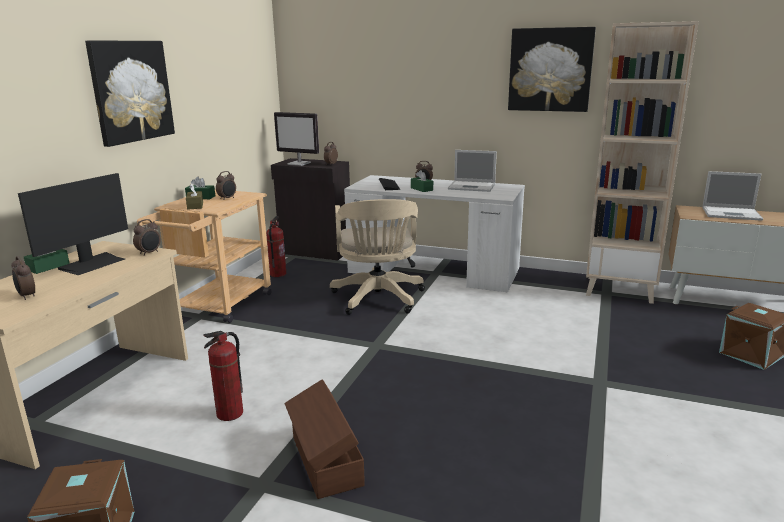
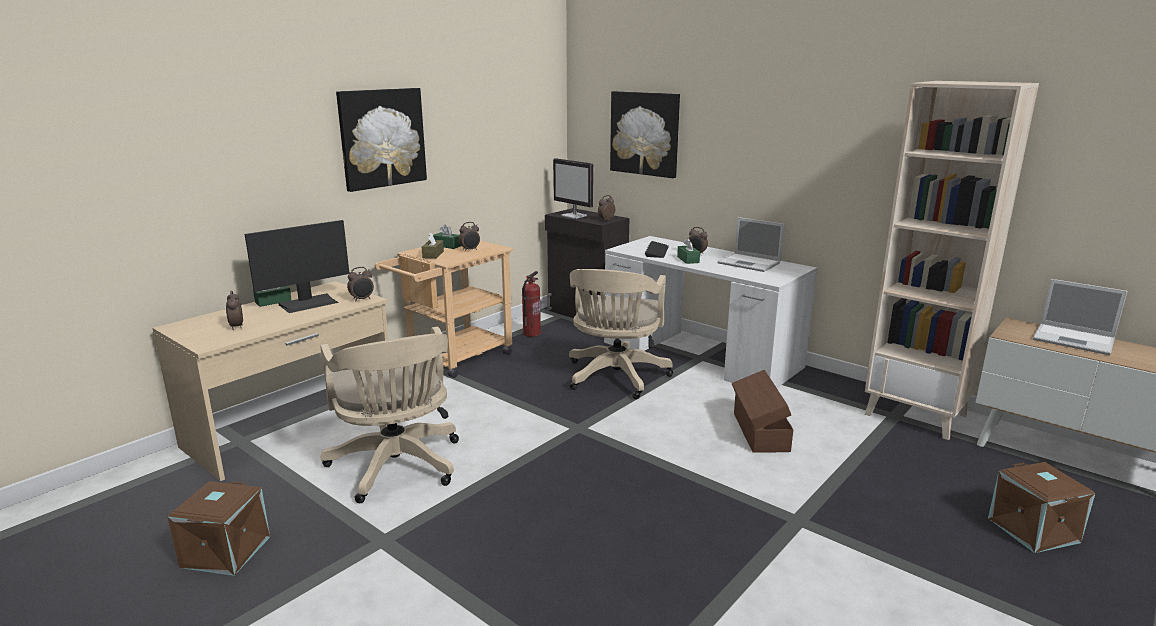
camera: 20 degrees right, 0 degrees up
fire extinguisher [203,331,243,421] -> beige office chair [320,327,459,503]
brown storage box [284,379,365,499] -> brown storage box moved to [732,370,793,453]
picture [508,27,596,112] -> picture moved to [610,91,680,178]

